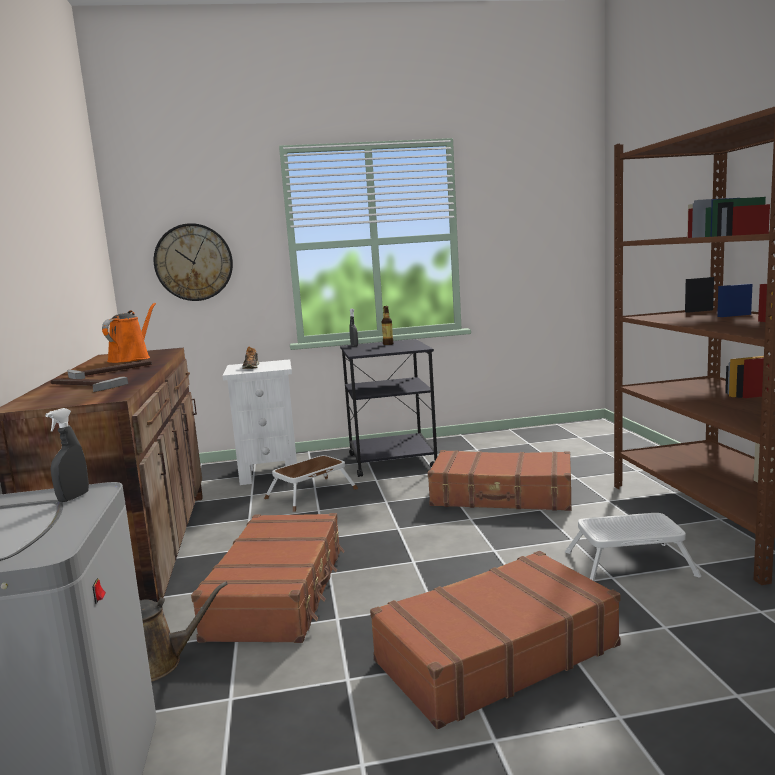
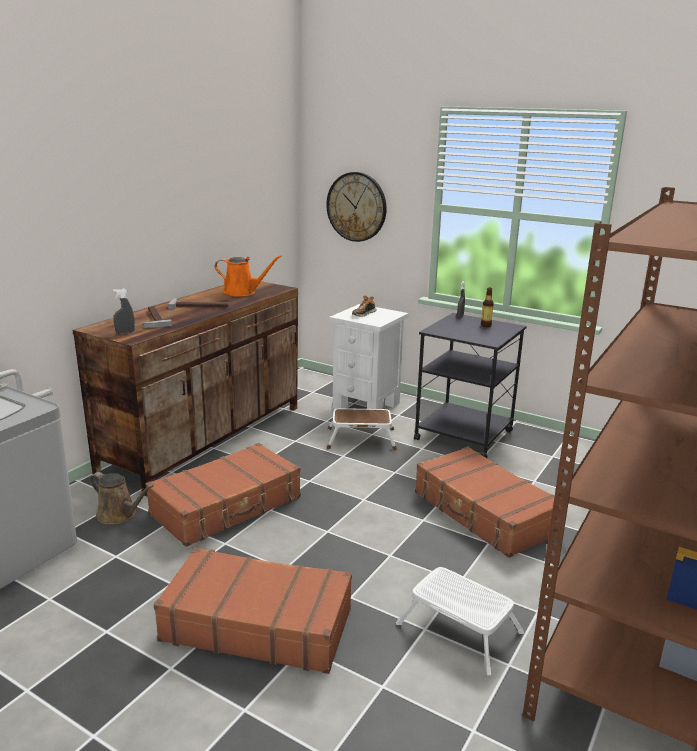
camera: 40 degrees right, 10 degrees up
grey spray bottle [45,408,89,502] -> grey spray bottle moved to [113,289,135,334]
orange watering can [102,303,156,363] -> orange watering can turned 45 degrees clockwise [215,255,282,297]

